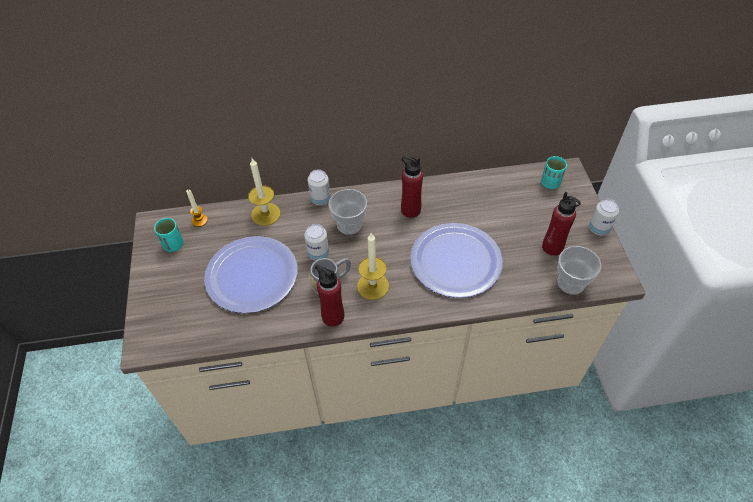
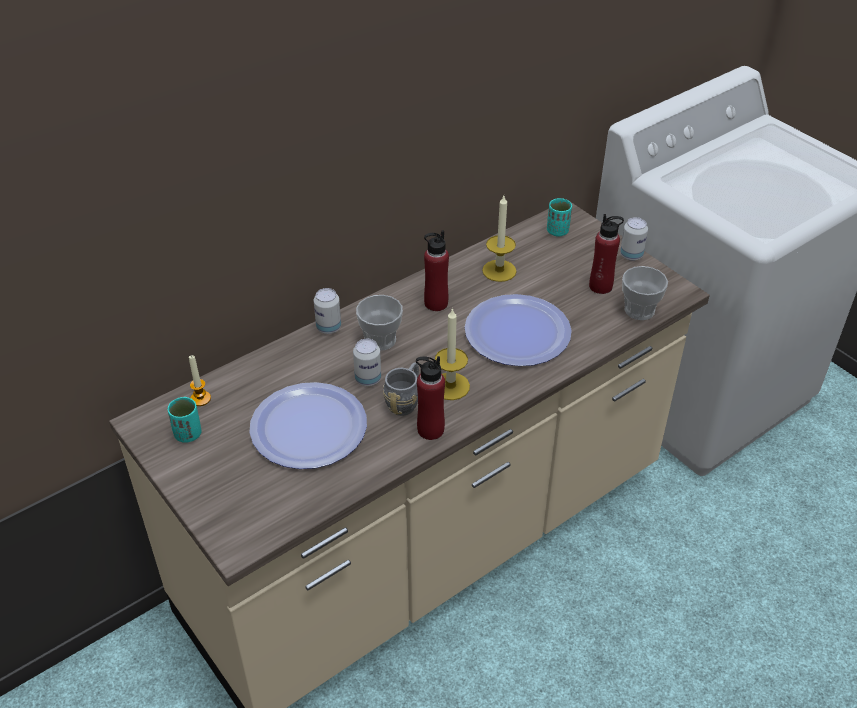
camera: 30 degrees left, 10 degrees down
candle [248,158,281,226] -> candle moved to [482,196,517,282]

